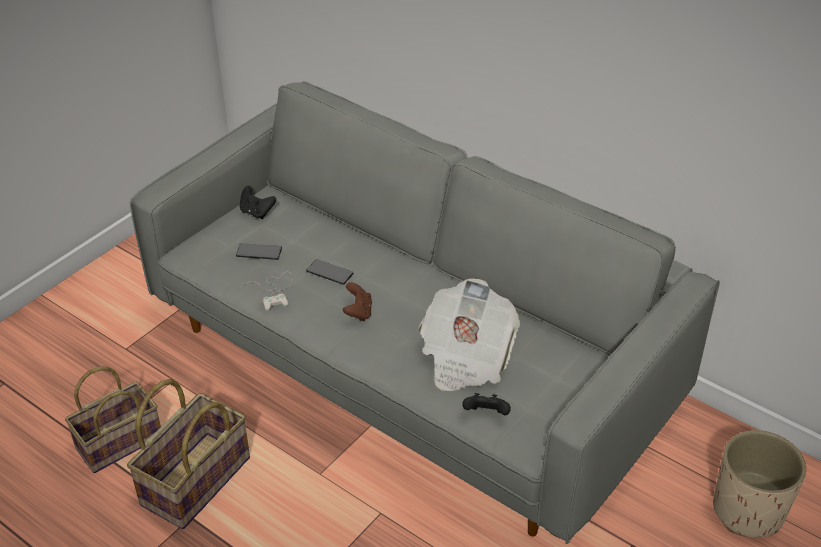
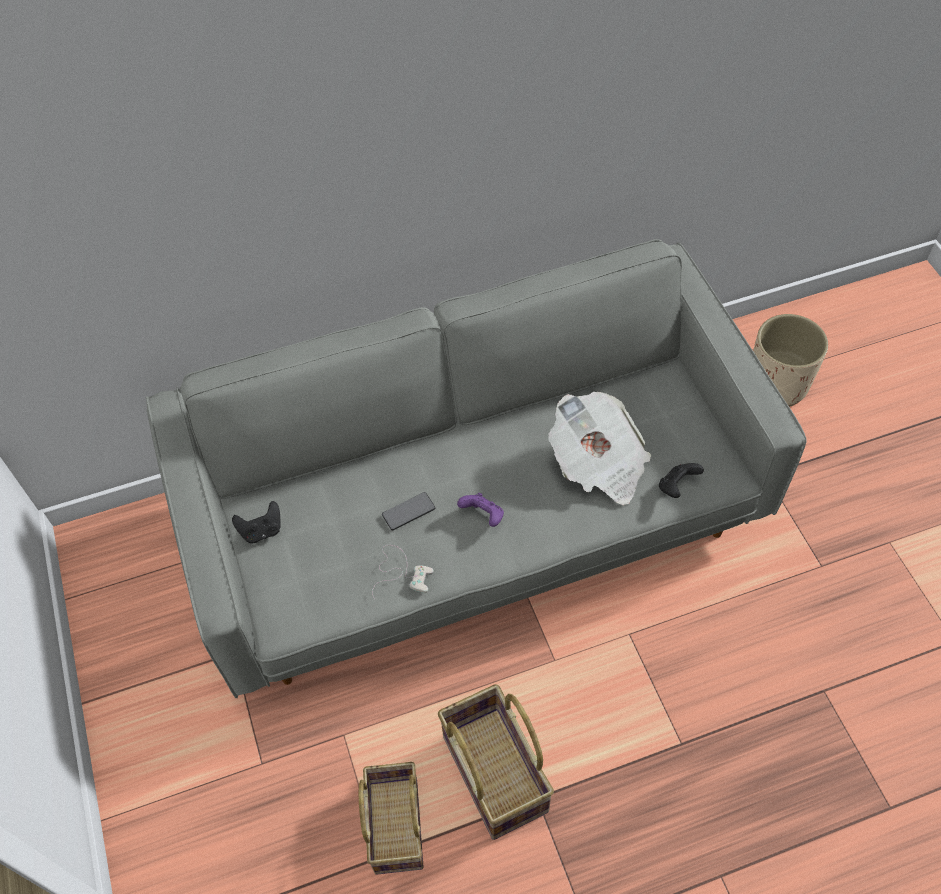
camera: 55 degrees left, 15 degrees up
phone [236,243,282,260] -> none
brown game controller [343,282,372,321] -> purple game controller [457,493,504,527]

